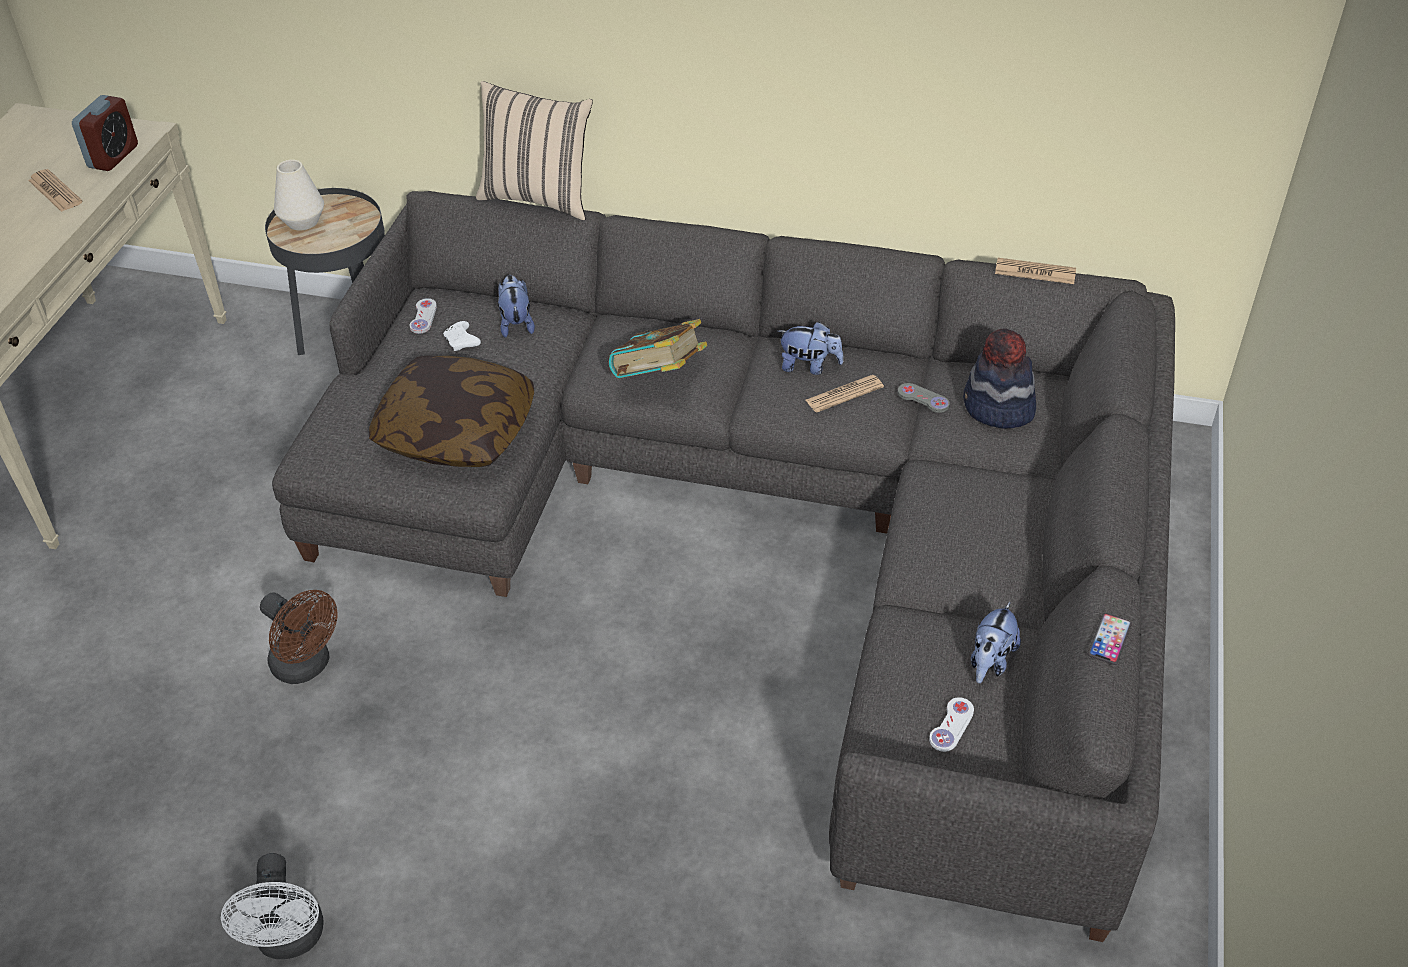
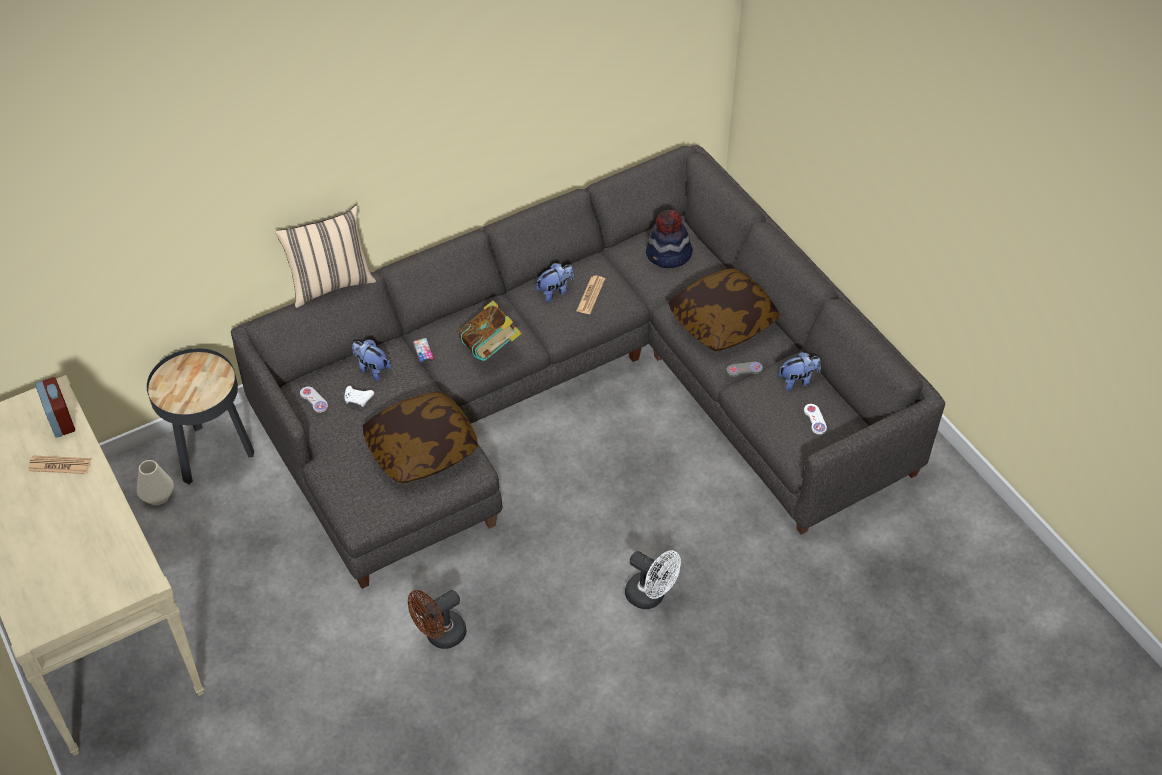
camera: 45 degrees left, 5 degrees up
white fan [221,853,324,959] -> white fan moved to [625,550,681,609]
brown fan [260,590,338,684] -> brown fan turned 150 degrees clockwise [408,590,466,649]
white vase [274,160,324,231] -> white vase moved to [137,460,174,505]
grey game controller [898,383,950,413] -> grey game controller moved to [726,362,763,377]
plush toy [971,602,1021,683] -> plush toy turned 90 degrees counterclockwise [778,352,821,391]
newspaper [995,258,1076,284] -> none
phone [1088,613,1132,665] -> phone moved to [413,338,435,363]
none -> pillow [668,268,780,351]

